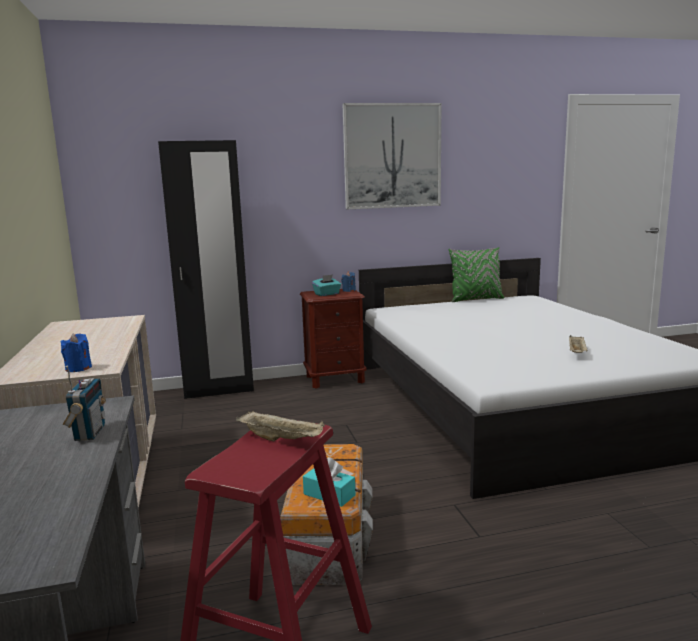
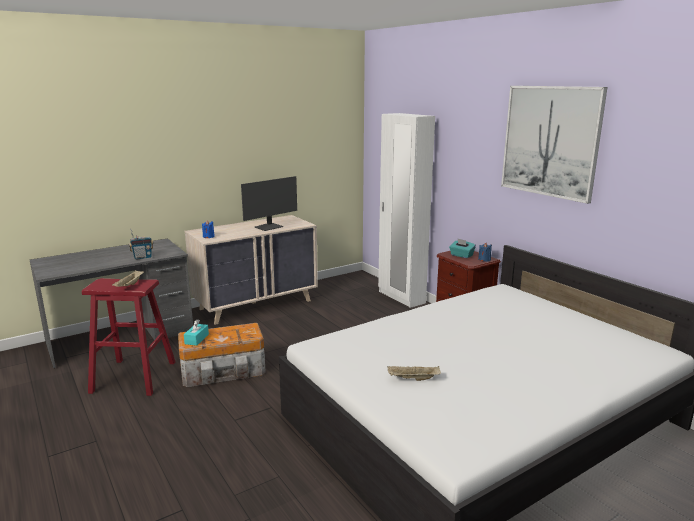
camera: 70 degrees right, 5 degrees up
black wardrobe [158,140,254,399] -> white wardrobe [378,113,435,308]
green pillow [449,247,504,302] -> none
none -> monitor [241,176,297,231]

